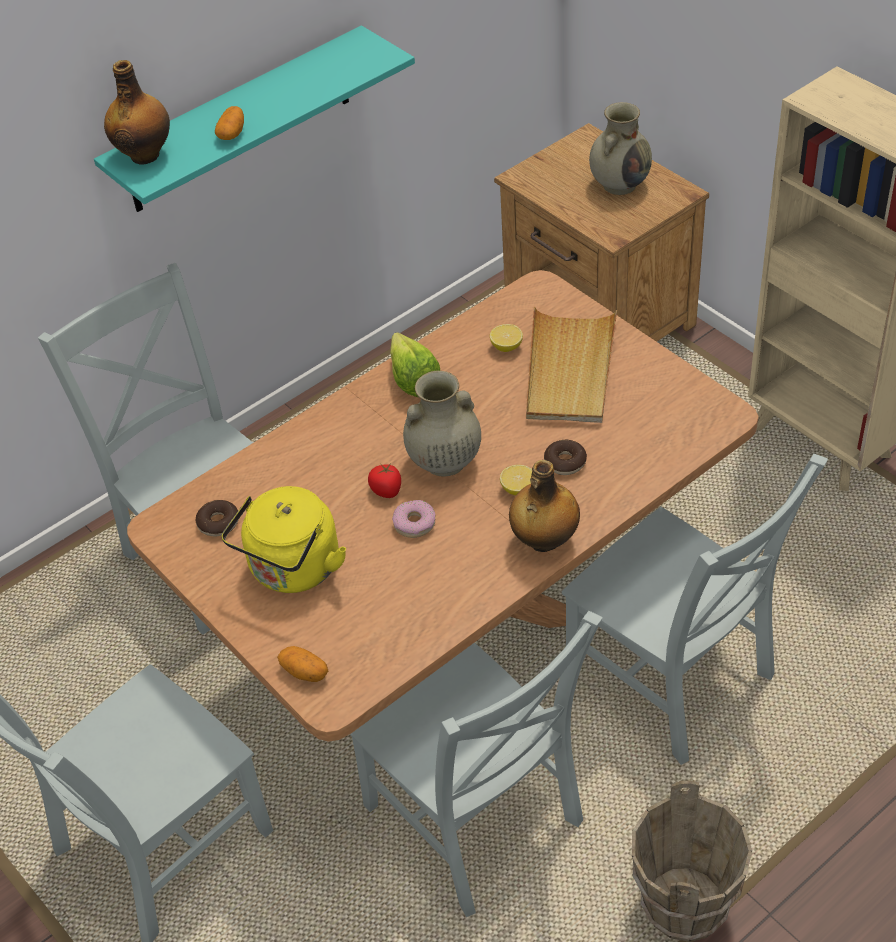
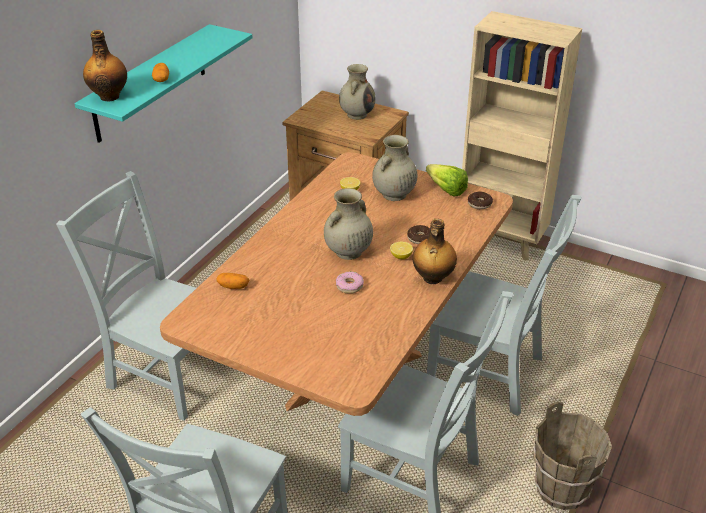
camera: 25 degrees left, 10 degrees down
donut [196,500,238,536] -> donut moved to [468,191,493,209]
yellow kettle [221,486,347,593] -> none
potato [277,646,328,682] -> potato moved to [216,273,249,289]
tomato [368,464,401,498] -> none
lettuce [390,332,440,397] -> lettuce moved to [426,164,468,196]
beige tray [526,307,617,423] -> beige vase [372,135,417,201]

